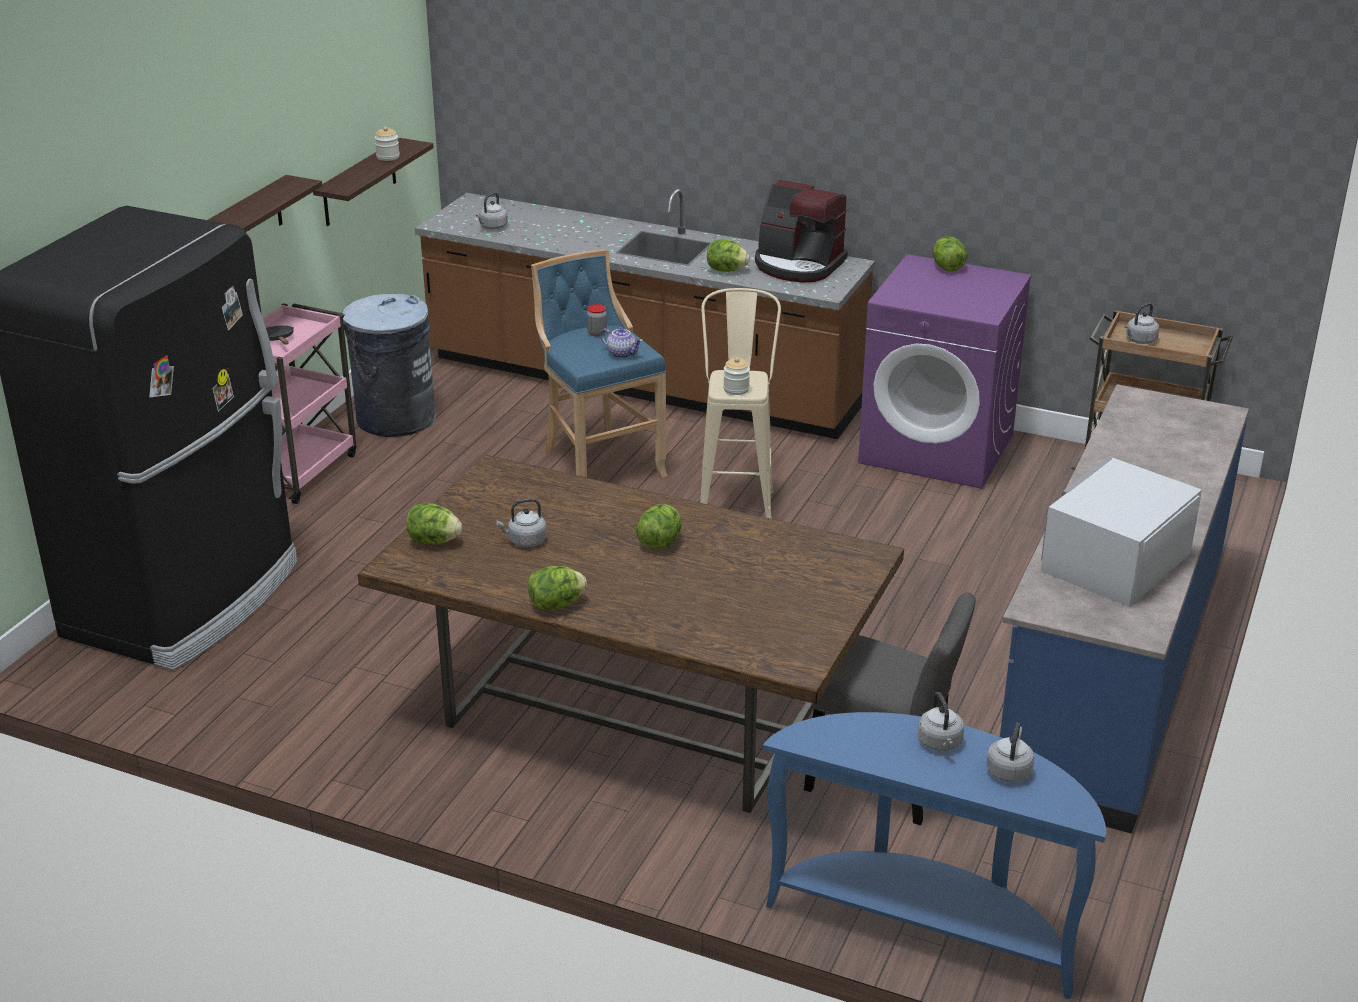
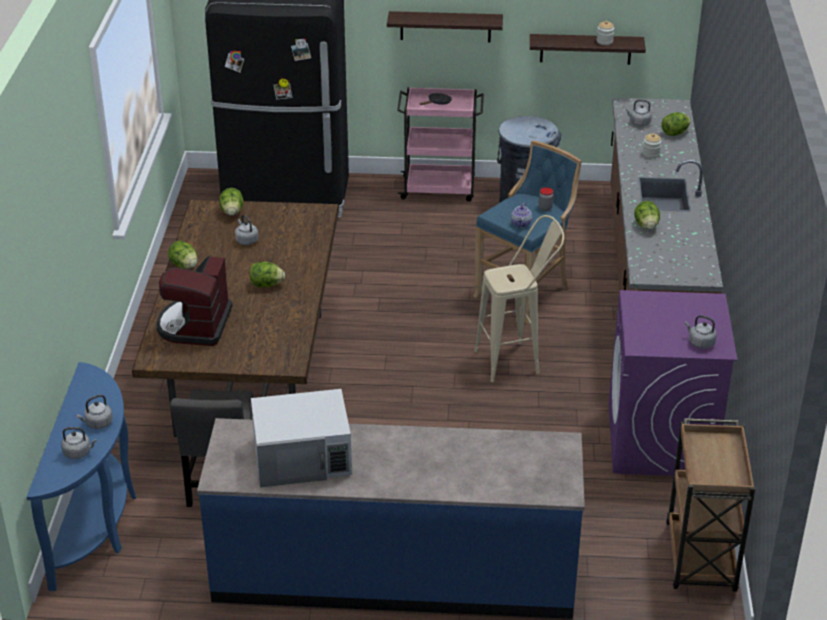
camera: 70 degrees right, 5 degrees up
jar [723,357,750,395] -> jar moved to [643,133,662,158]
coffee machine [755,180,848,283] -> coffee machine moved to [156,255,232,346]
lettuce [933,236,968,272] -> lettuce moved to [661,112,691,136]
white microwave [1041,456,1202,607] -> white microwave turned 150 degrees clockwise [251,389,352,488]
grey kettle [1125,303,1159,344] -> grey kettle moved to [685,315,717,349]

